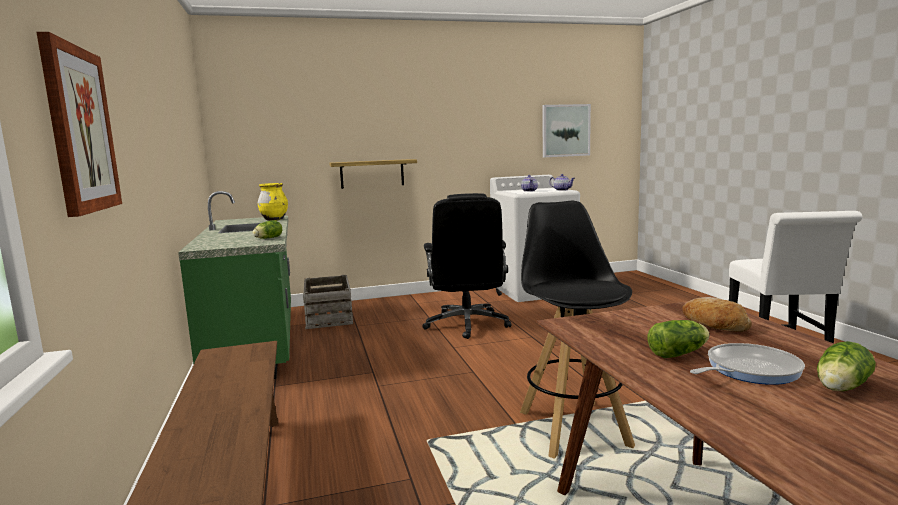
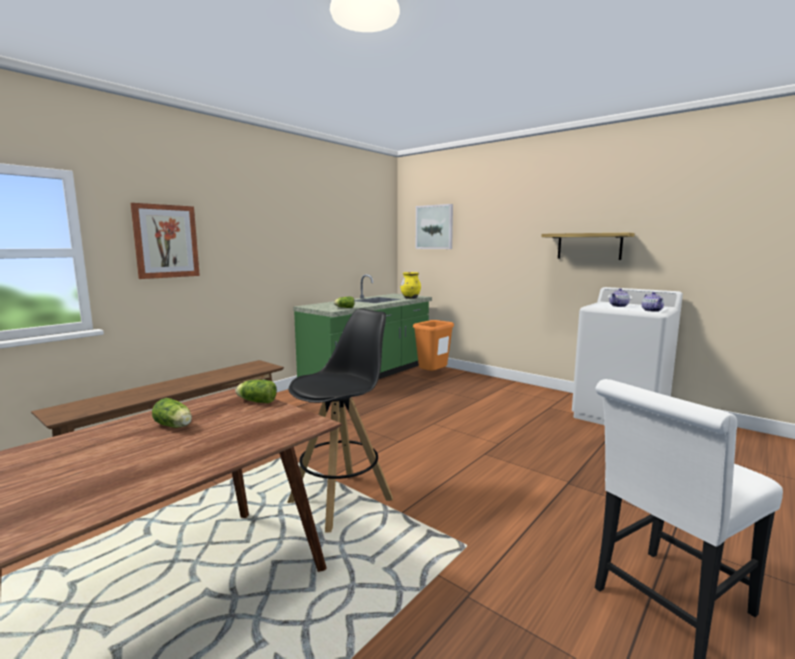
camera: 55 degrees right, 0 degrees up
crate [303,275,353,329] -> orange trash can [413,320,454,371]
shelf [329,159,417,189] -> shelf moved to [541,233,635,260]
black office chair [422,193,512,339] -> none
picture [542,104,591,157] -> picture moved to [416,204,453,249]
bread [682,297,752,332] -> none
frying pan [690,343,805,385] -> none
lettuce [817,341,876,391] -> lettuce moved to [235,380,277,403]

